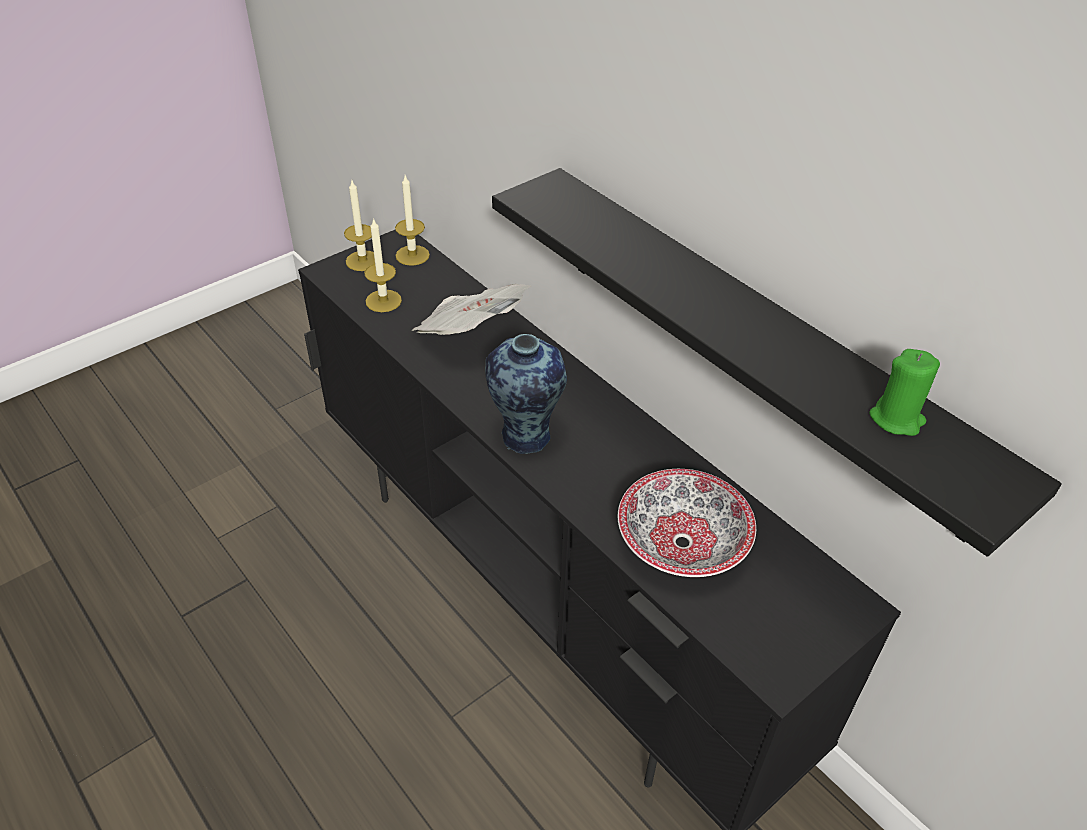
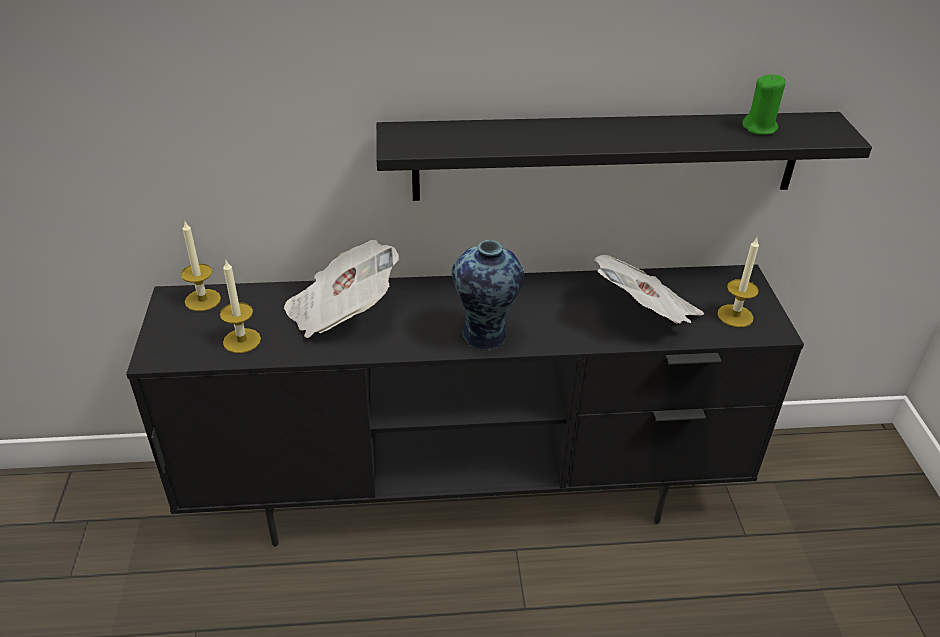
camera: 55 degrees left, 5 degrees down
candle [344,181,375,271] -> candle moved to [718,238,759,327]
bowl [618,469,756,577] -> newspaper [595,255,704,324]

